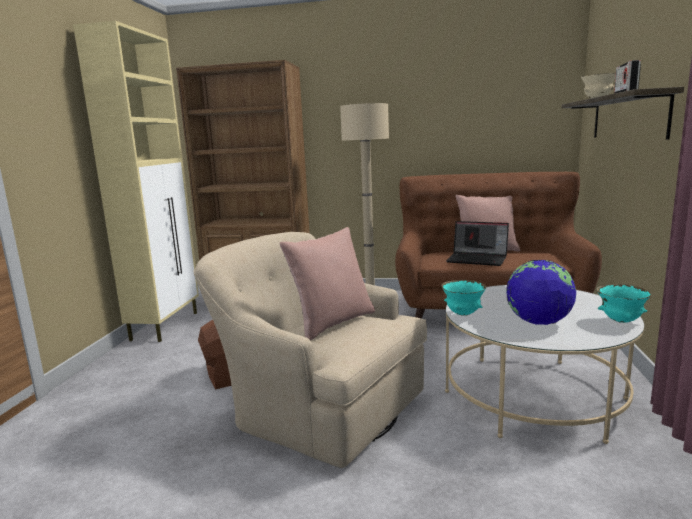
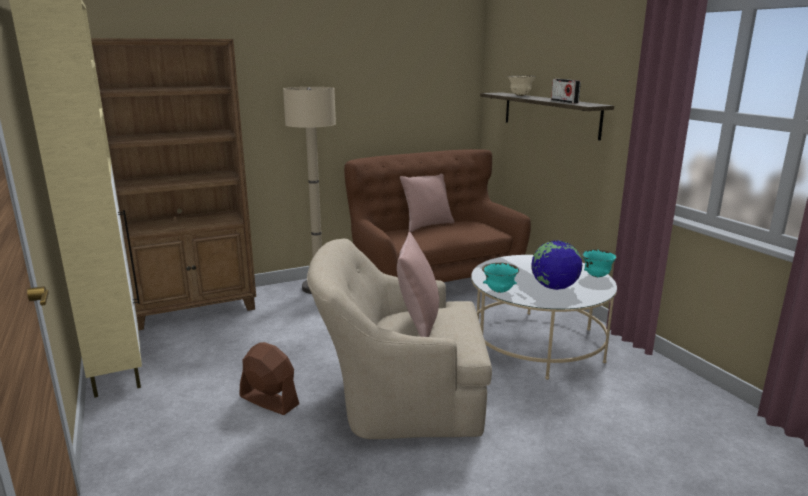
camera: 35 degrees left, 5 degrees up
laptop [446,221,509,266] -> none

